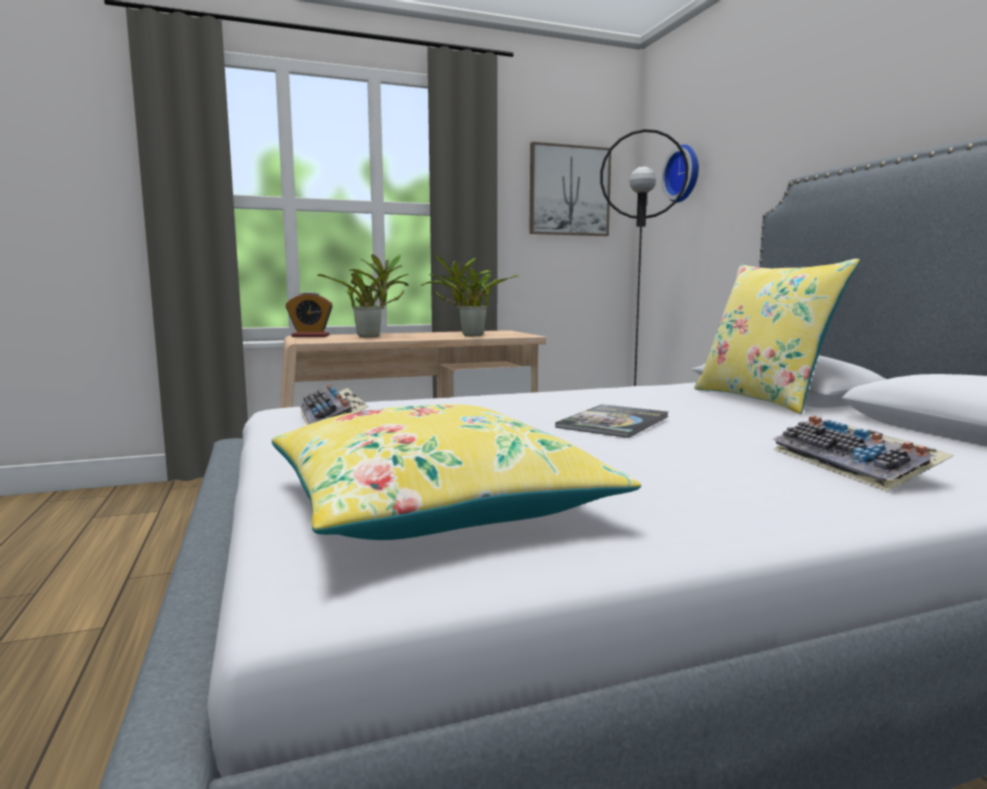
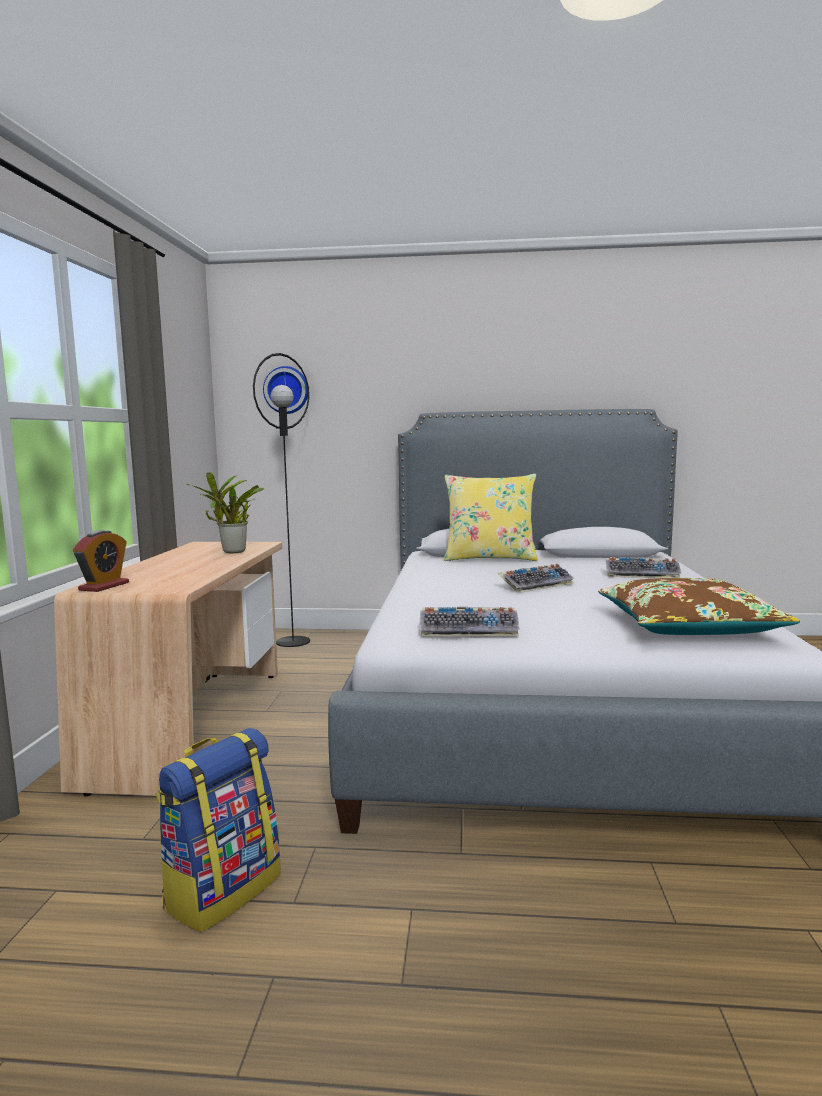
camera: 65 degrees left, 0 degrees up
yellow pillow [272,404,641,540] -> brown pillow [598,578,800,635]
potted plant [317,254,409,338] -> none
picture [529,142,611,236] -> none
book [555,404,668,438] -> keyboard [497,564,574,593]
none -> backpack [156,728,281,933]

